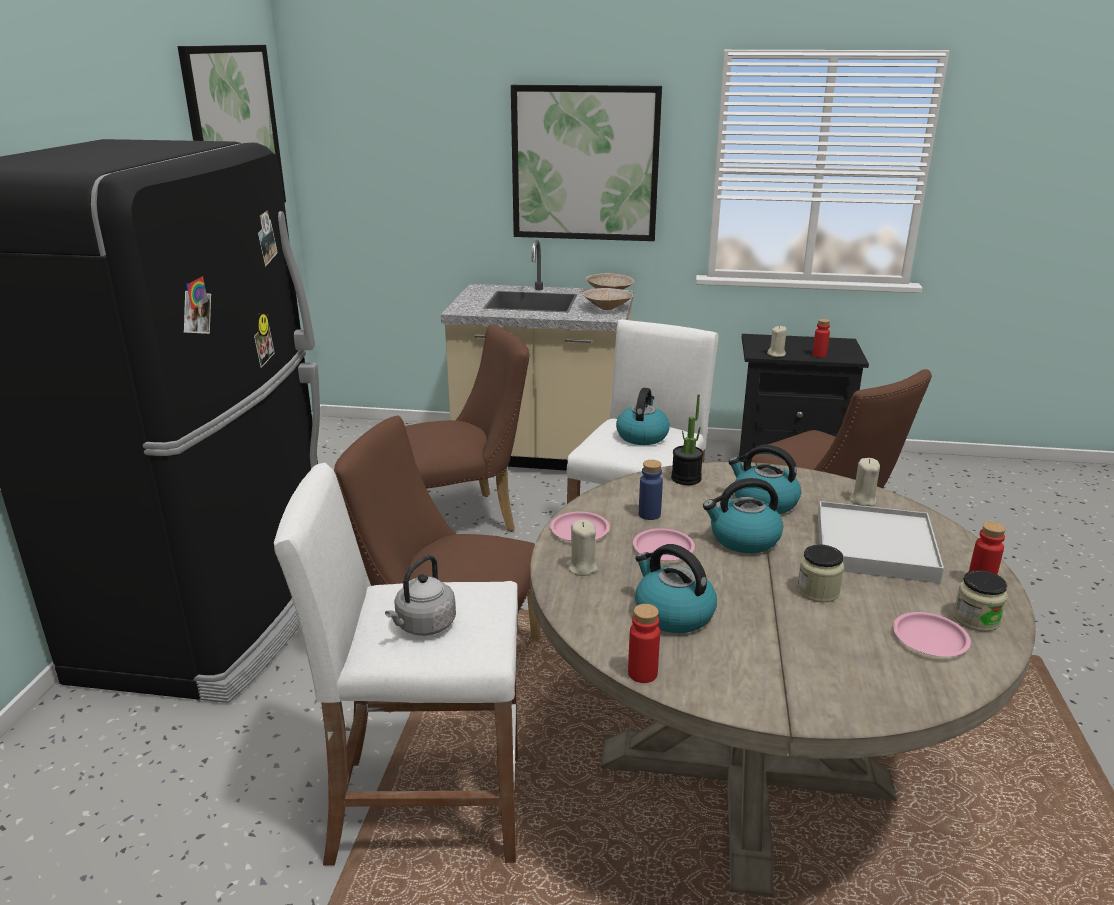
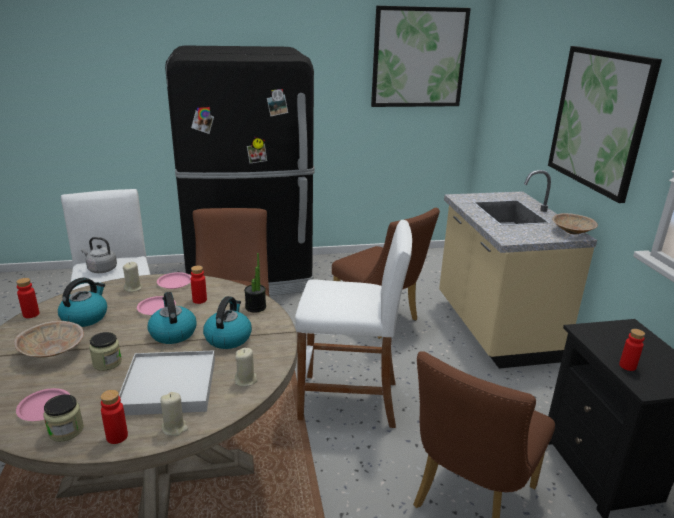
camera: 70 degrees right, 0 degrees up
beige bowl [582,288,634,310] -> beige bowl moved to [14,320,84,358]
kettle [616,388,670,445] -> none
blue bottle [639,460,663,520] -> red bottle [191,266,207,304]
beige candle [767,326,787,357] -> beige candle moved to [161,392,188,436]

